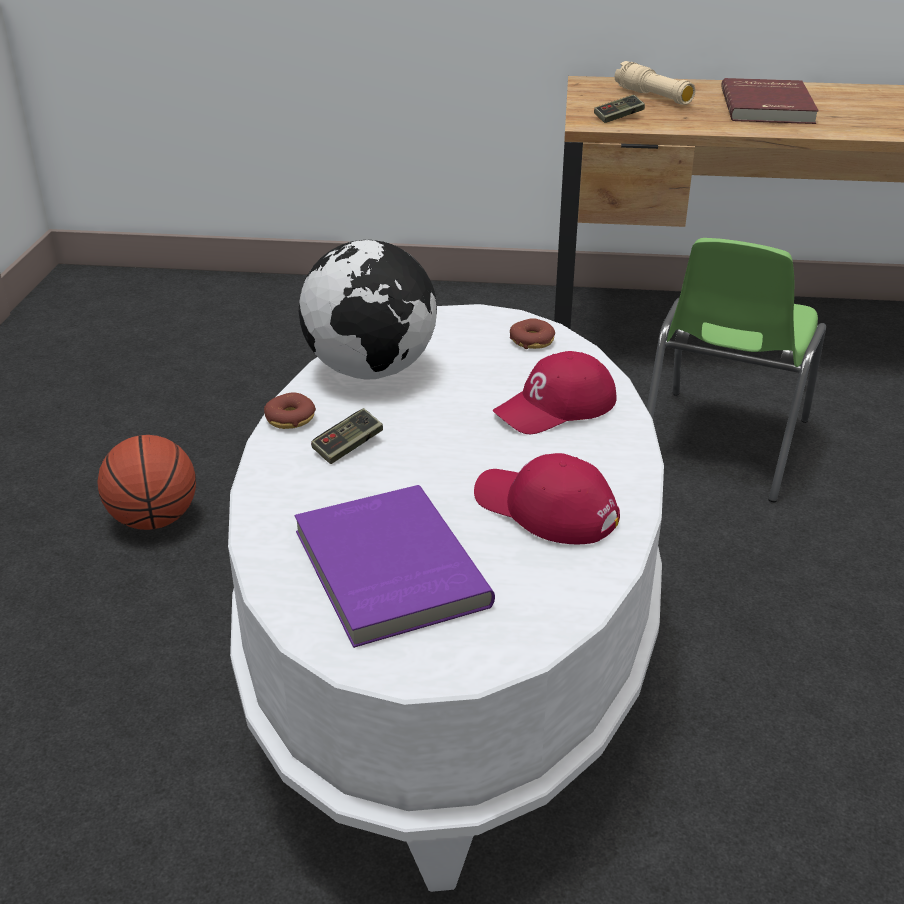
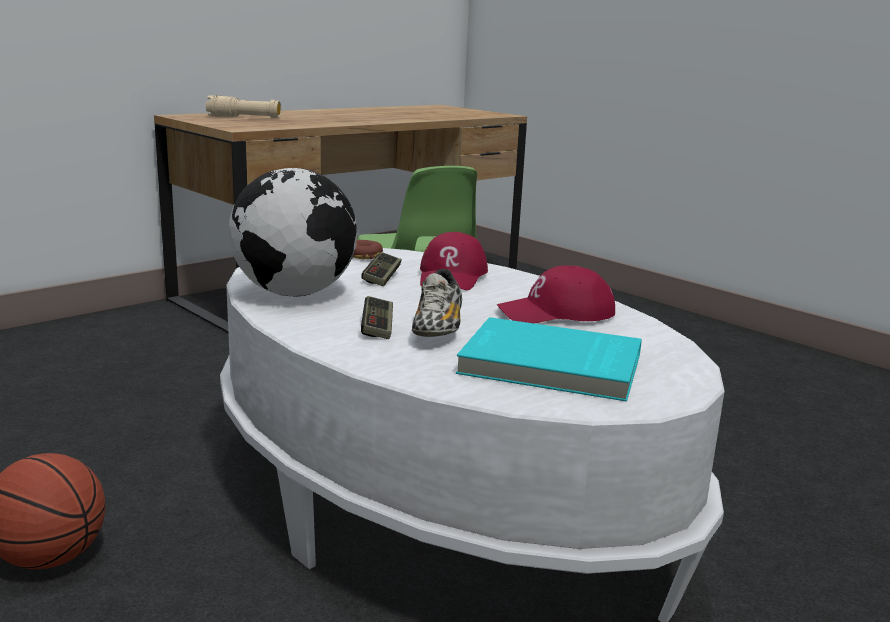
camera: 50 degrees left, 15 degrees down
donut [264,393,316,429] -> none
purple book [294,485,495,648] -> turquoise book [456,317,642,402]
game controller [594,95,645,123] -> game controller moved to [361,252,402,286]
red book [721,78,819,124] -> none
none -> shoe [412,269,462,337]

